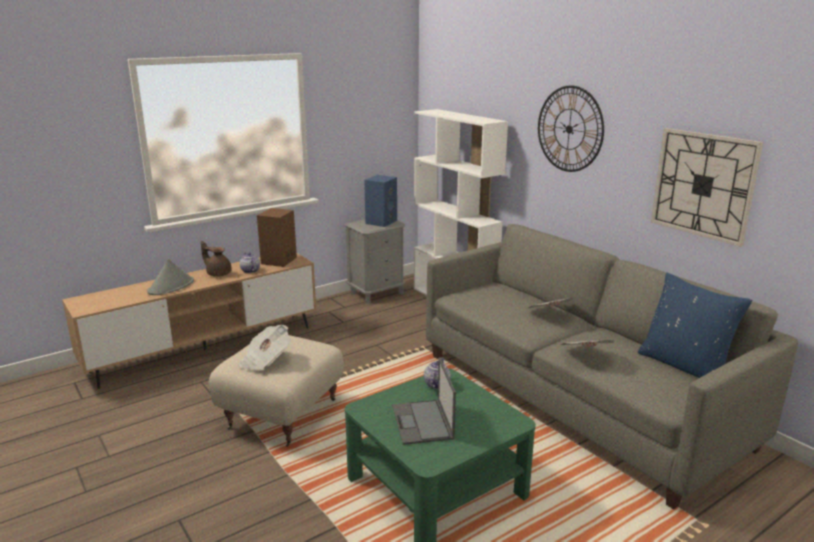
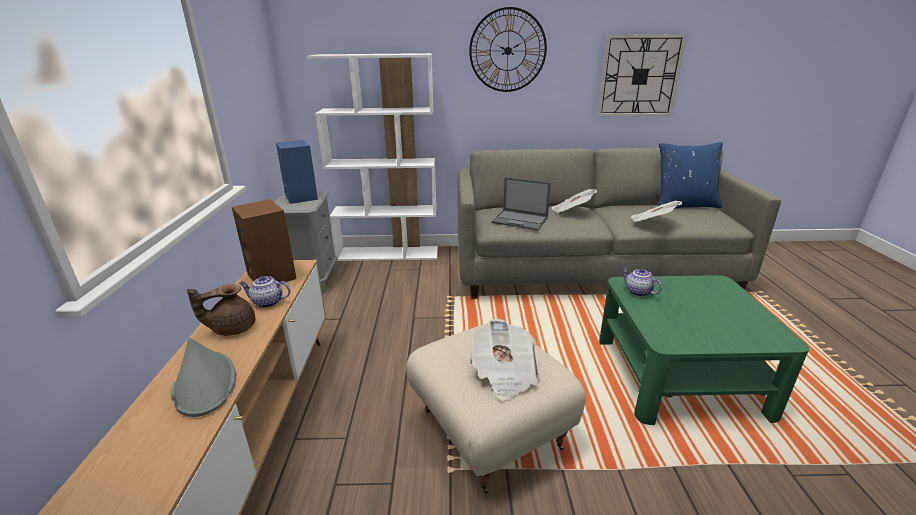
camera: 55 degrees left, 5 degrees up
laptop [392,358,456,445] -> laptop moved to [491,177,551,230]

